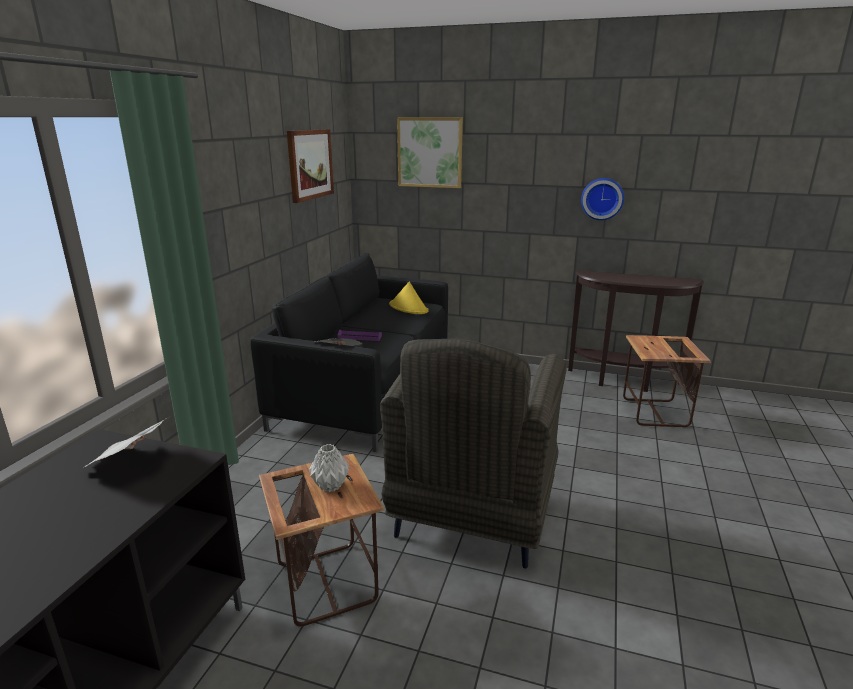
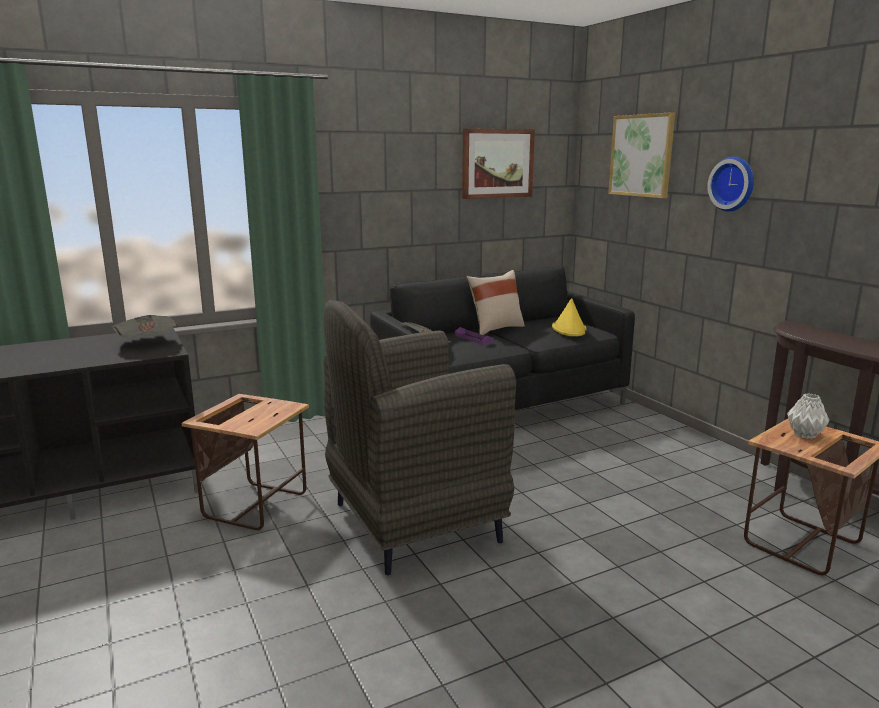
camera: 45 degrees right, 5 degrees down
grey vase [309,444,349,492] -> grey vase moved to [787,393,830,439]
wall clock [581,178,624,220] -> wall clock moved to [707,156,754,212]
none -> beige pillow [467,270,525,335]

